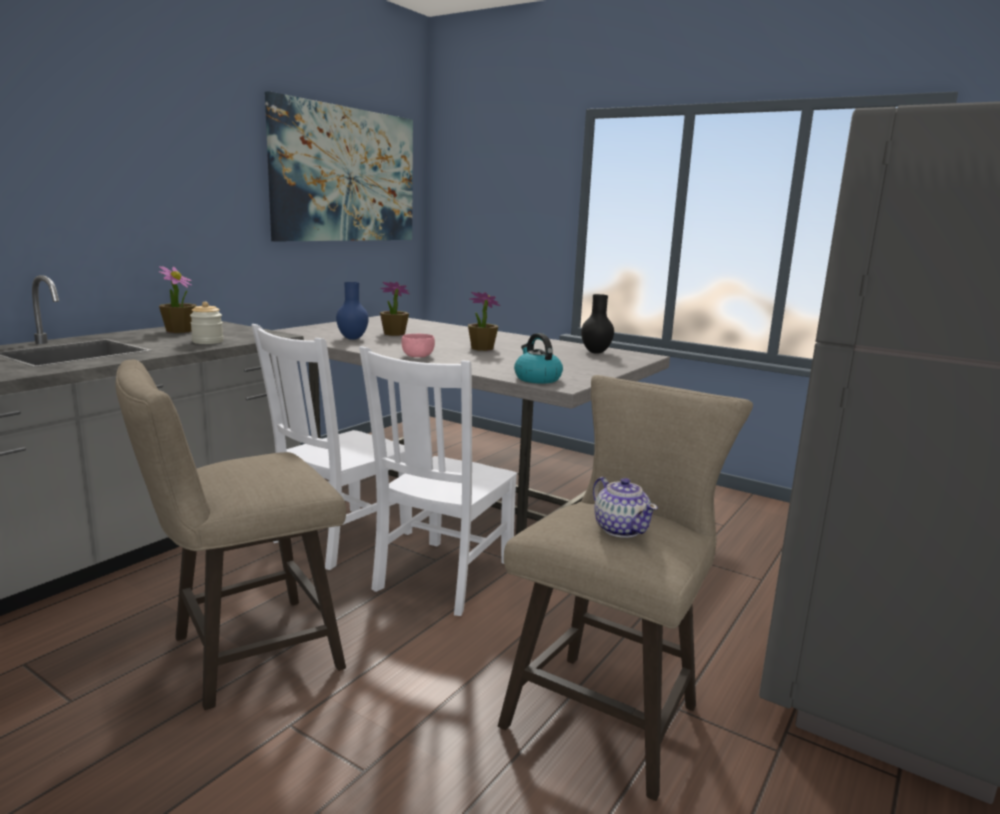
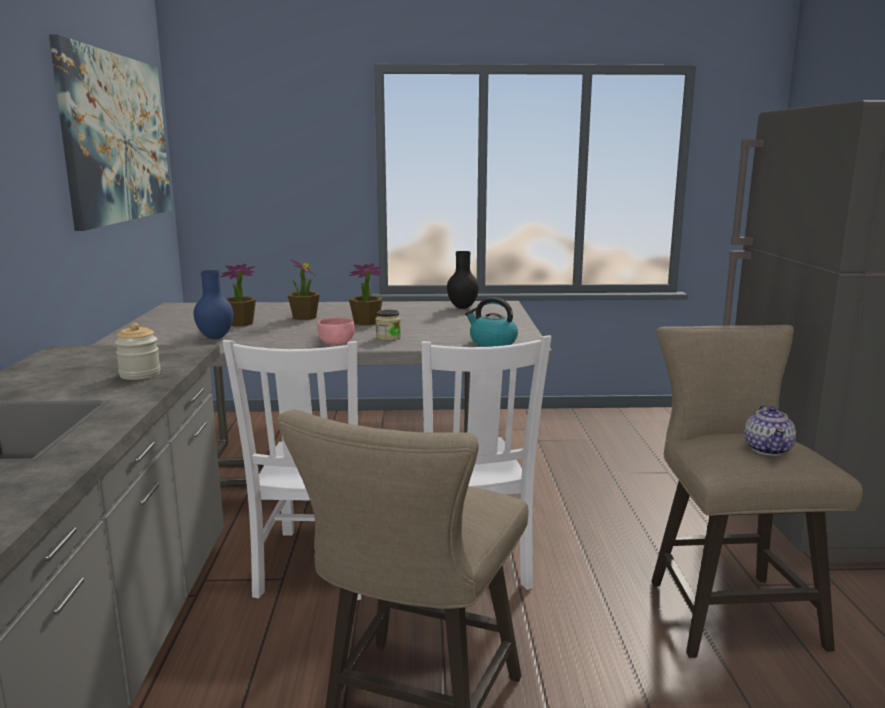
camera: 35 degrees left, 0 degrees up
potted plant [158,266,197,333] -> potted plant moved to [288,259,320,320]
teapot [593,477,658,538] -> teapot turned 75 degrees clockwise [744,405,796,456]
none -> jar [375,310,401,341]

